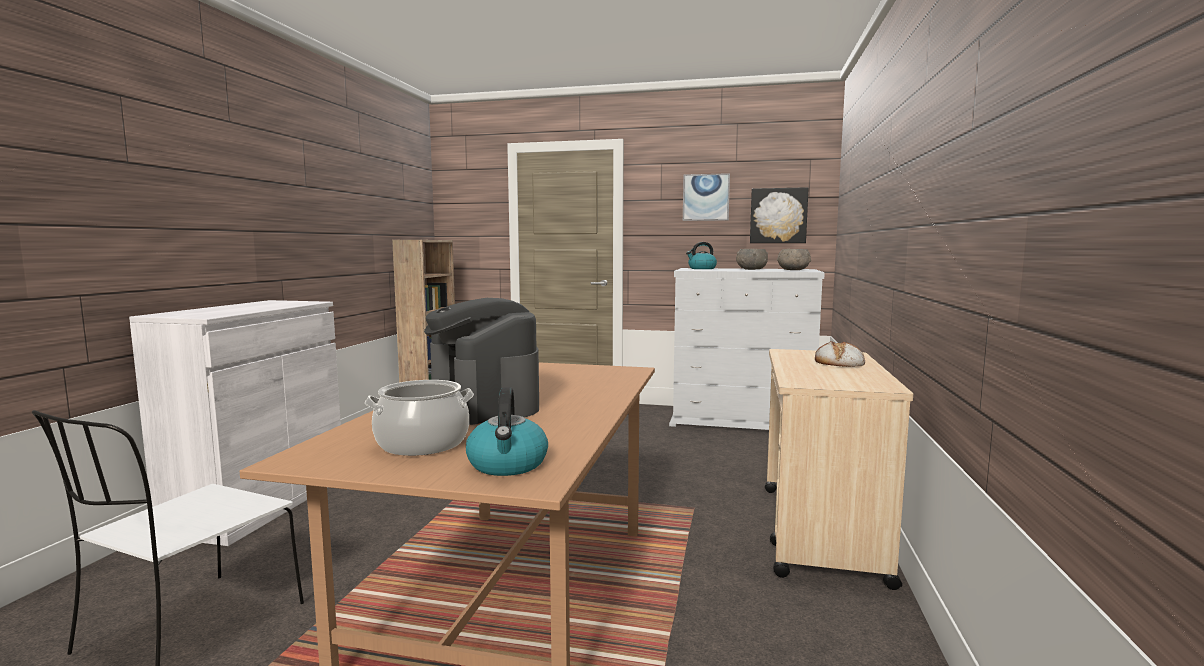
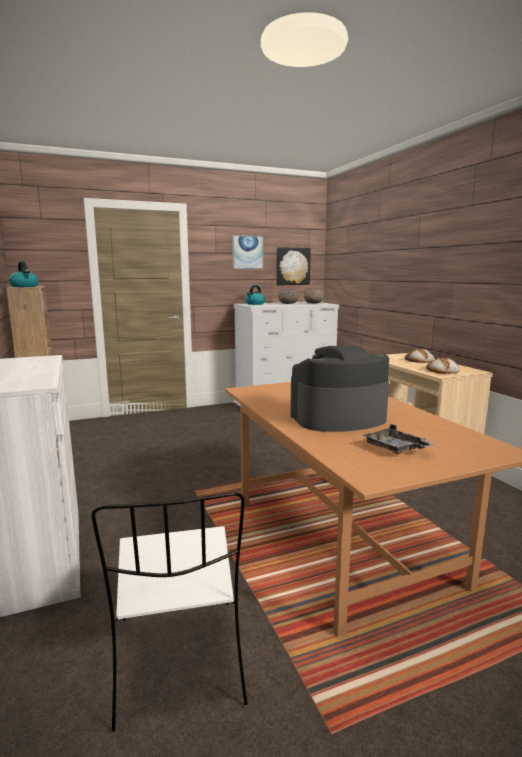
camera: 35 degrees left, 5 degrees up
cooking pot [365,380,474,456] -> grey tray [362,424,435,454]
coffee machine [424,298,539,425] -> coffee machine turned 135 degrees clockwise [290,345,389,432]
kettle [466,387,548,476] -> kettle moved to [9,261,39,287]
none -> bread [426,357,459,374]

